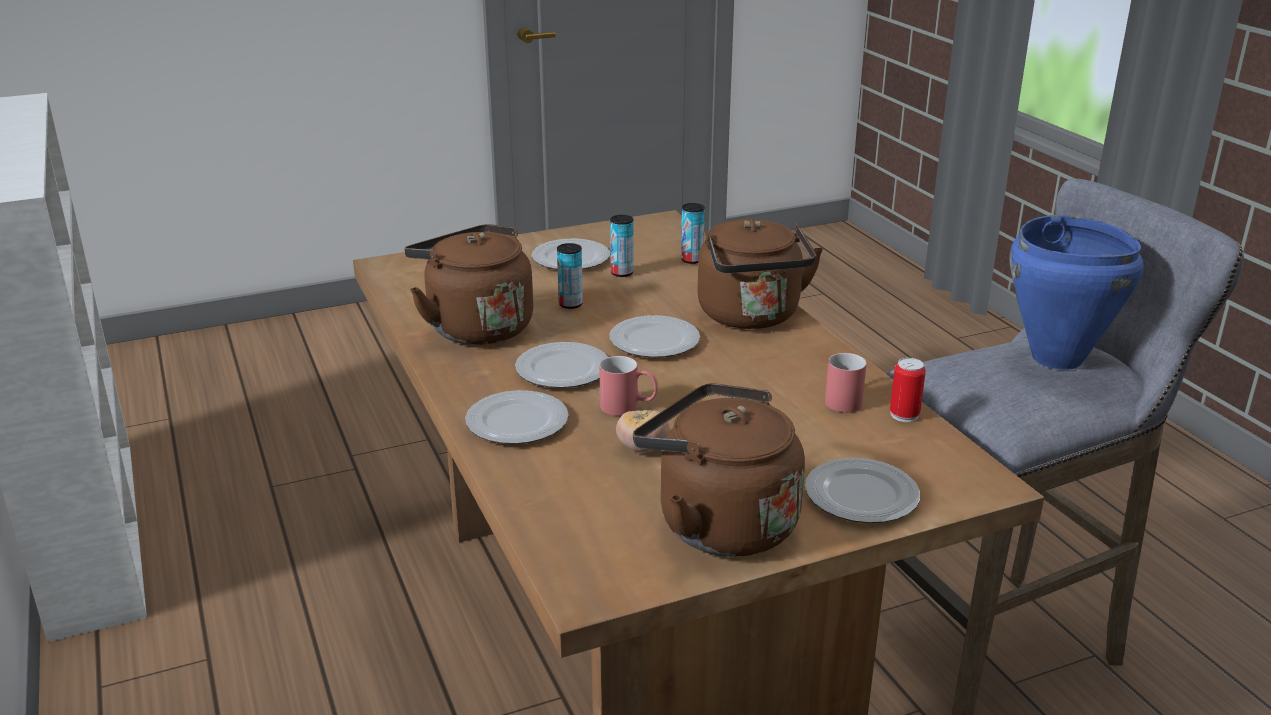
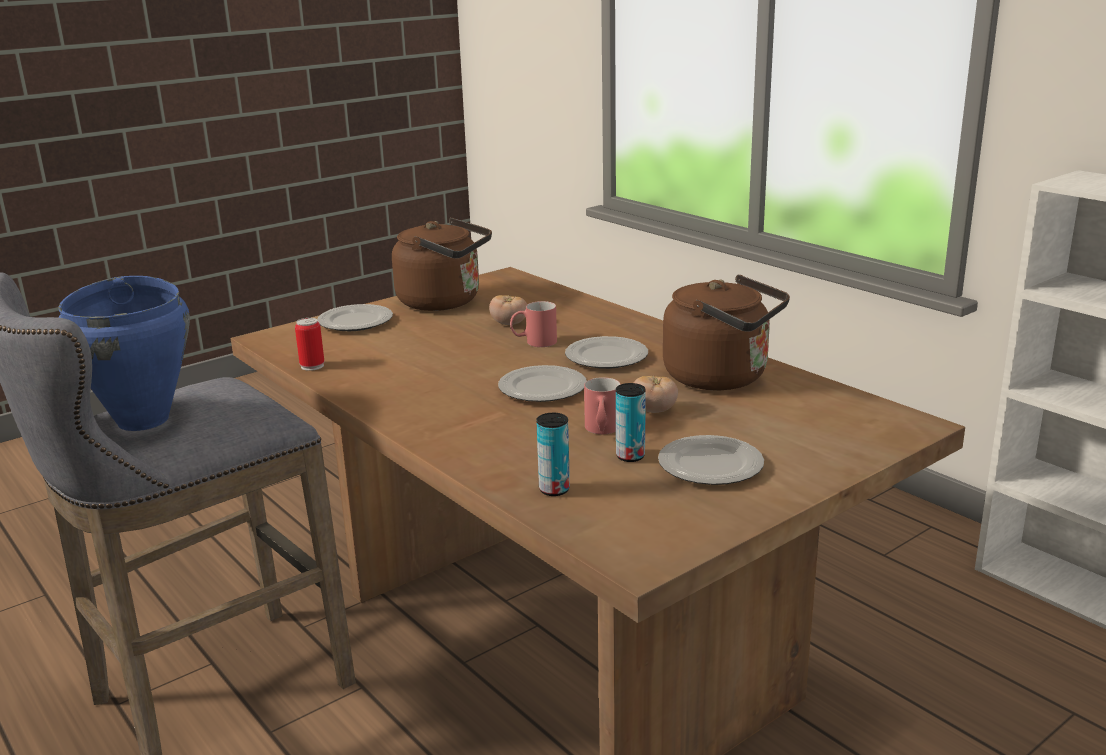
camera: 165 degrees right, 5 degrees down
plate [465,390,569,444] -> none
can [557,243,583,309] -> tomato [634,375,678,413]
brown kettle [698,219,823,329] -> none
red mug [825,353,867,413] -> red mug moved to [584,377,621,434]

